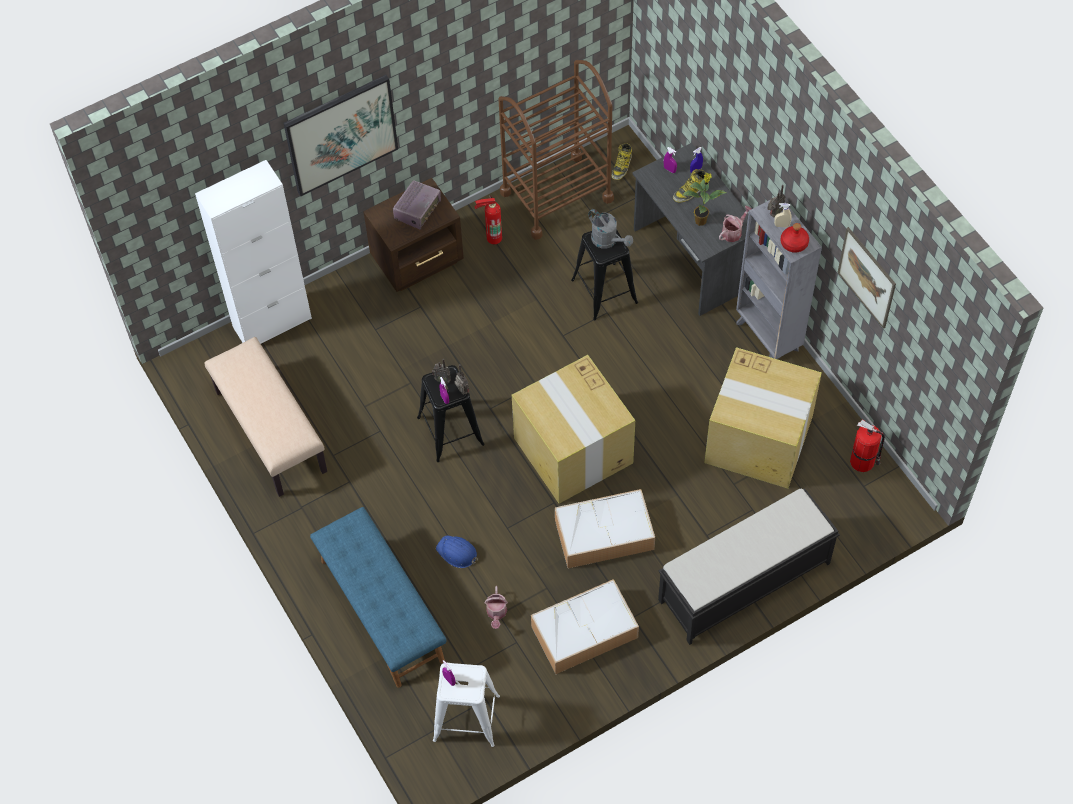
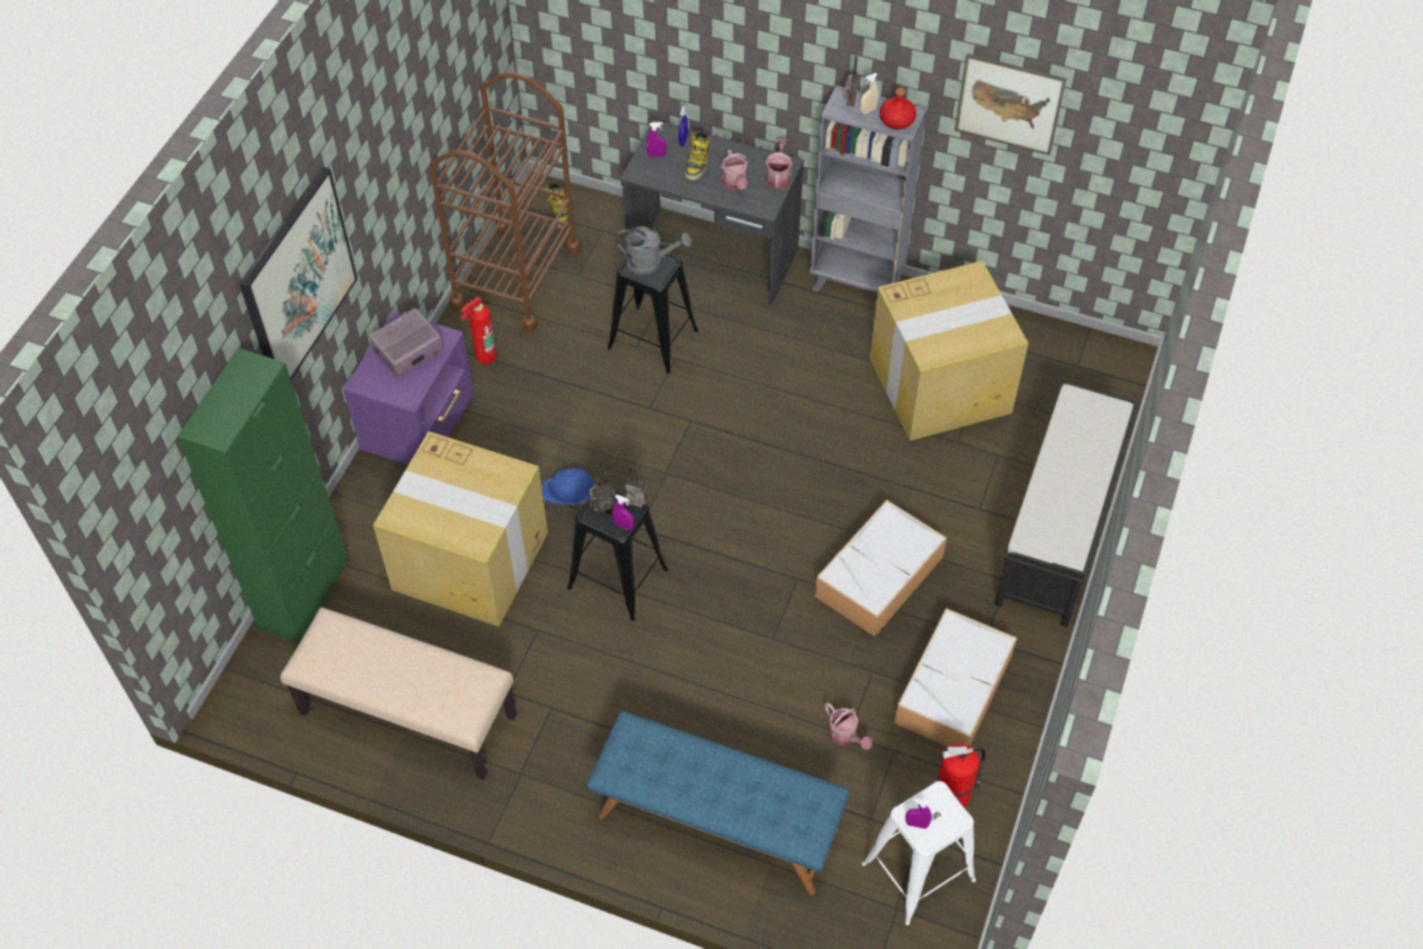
camera: 40 degrees left, 5 degrees down
white cabinet [195,160,312,344] -> green cabinet [177,348,349,644]
brown nightstand [363,178,464,292] -> purple nightstand [343,311,474,465]
radio [393,180,441,230] -> radio turned 120 degrees counterclockwise [369,308,443,378]
blue hard hat [436,536,478,568] -> blue hard hat moved to [542,468,599,505]
cardboard box [512,355,635,504] -> cardboard box moved to [373,431,548,626]
potted plant [683,173,726,226] -> watering can [721,150,748,190]
fire extinguisher [850,419,885,472] -> fire extinguisher moved to [937,744,985,808]

